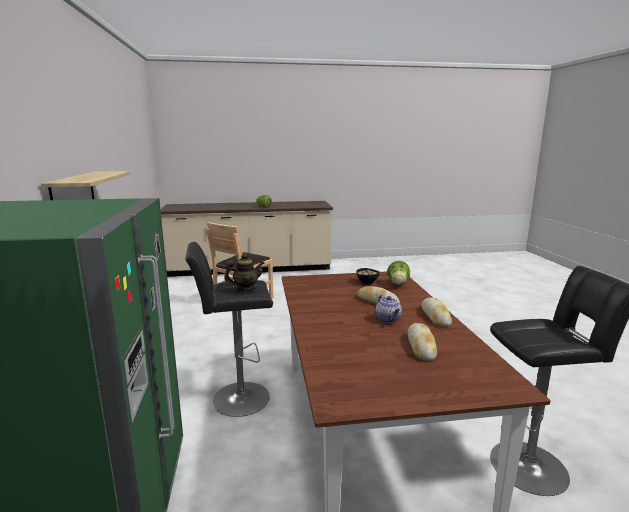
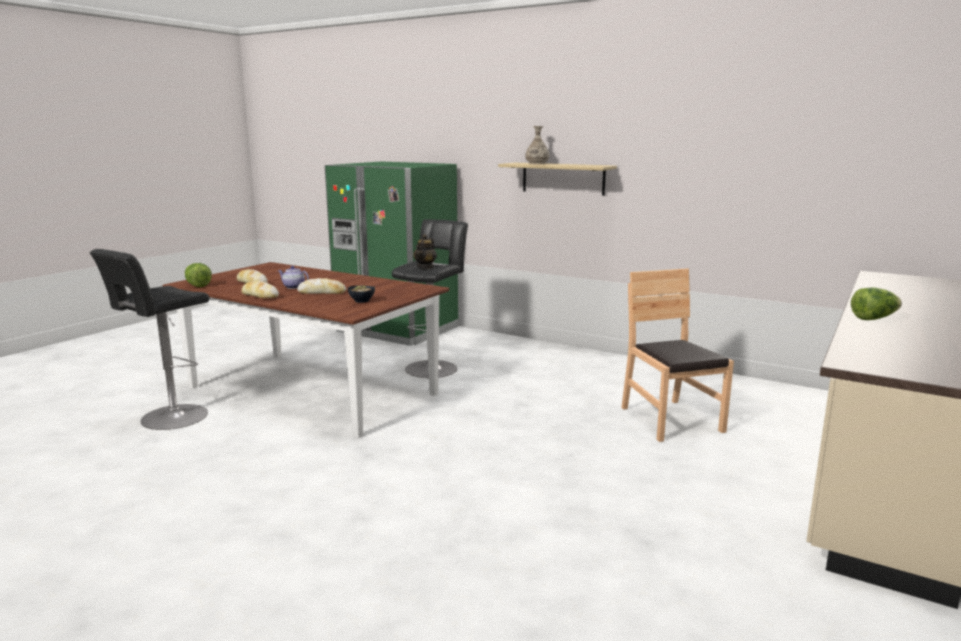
camera: 130 degrees right, 0 degrees up
lettuce [387,261,410,285] -> lettuce moved to [185,263,212,287]
none -> vase [525,126,549,164]

